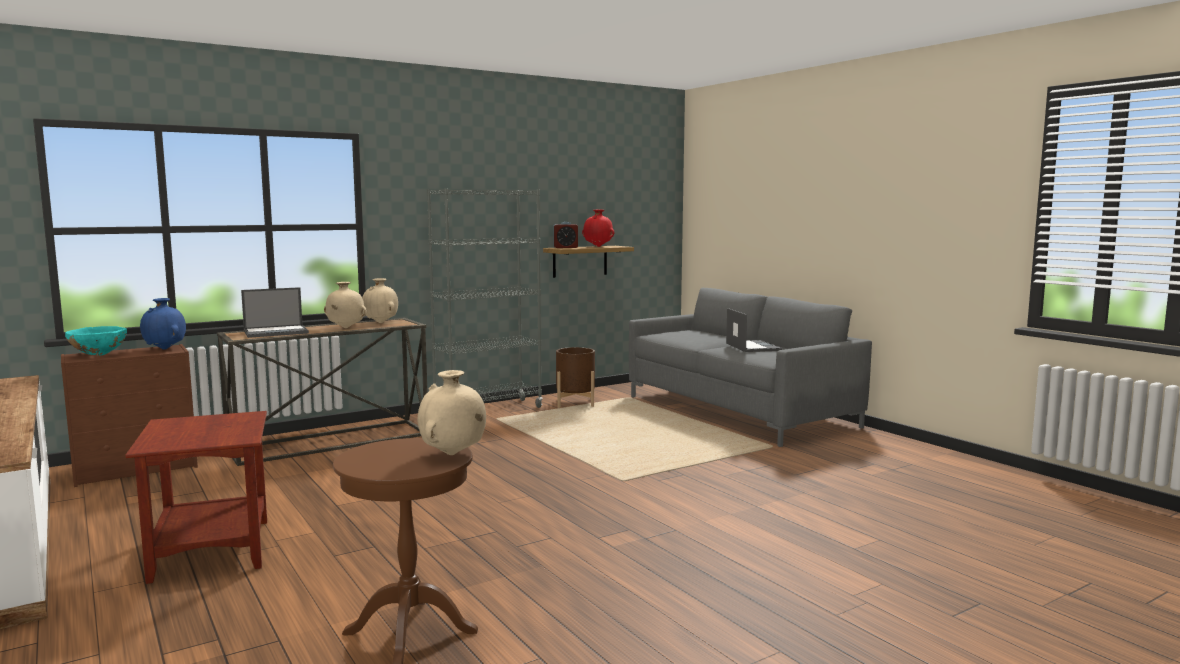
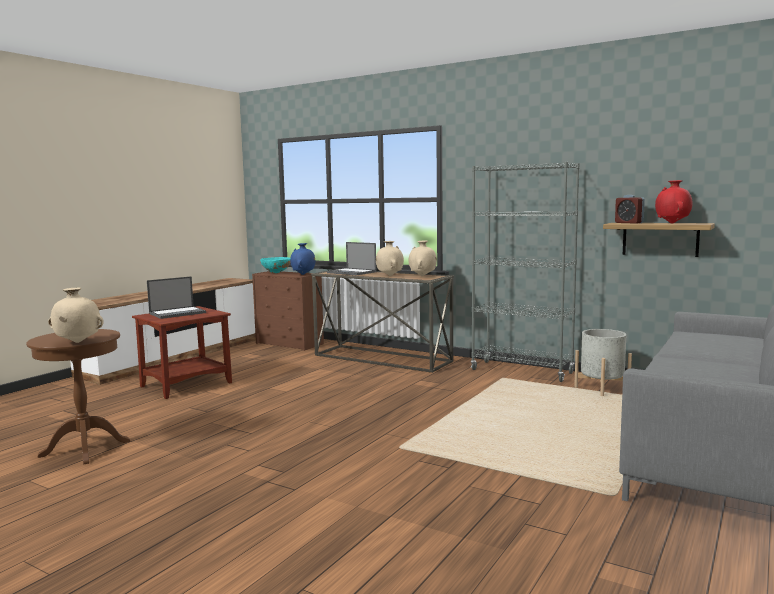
camera: 65 degrees right, 0 degrees up
brown planter [556,347,595,408] -> grey planter [574,329,632,396]
laptop [726,308,782,352] -> laptop moved to [147,276,206,319]

